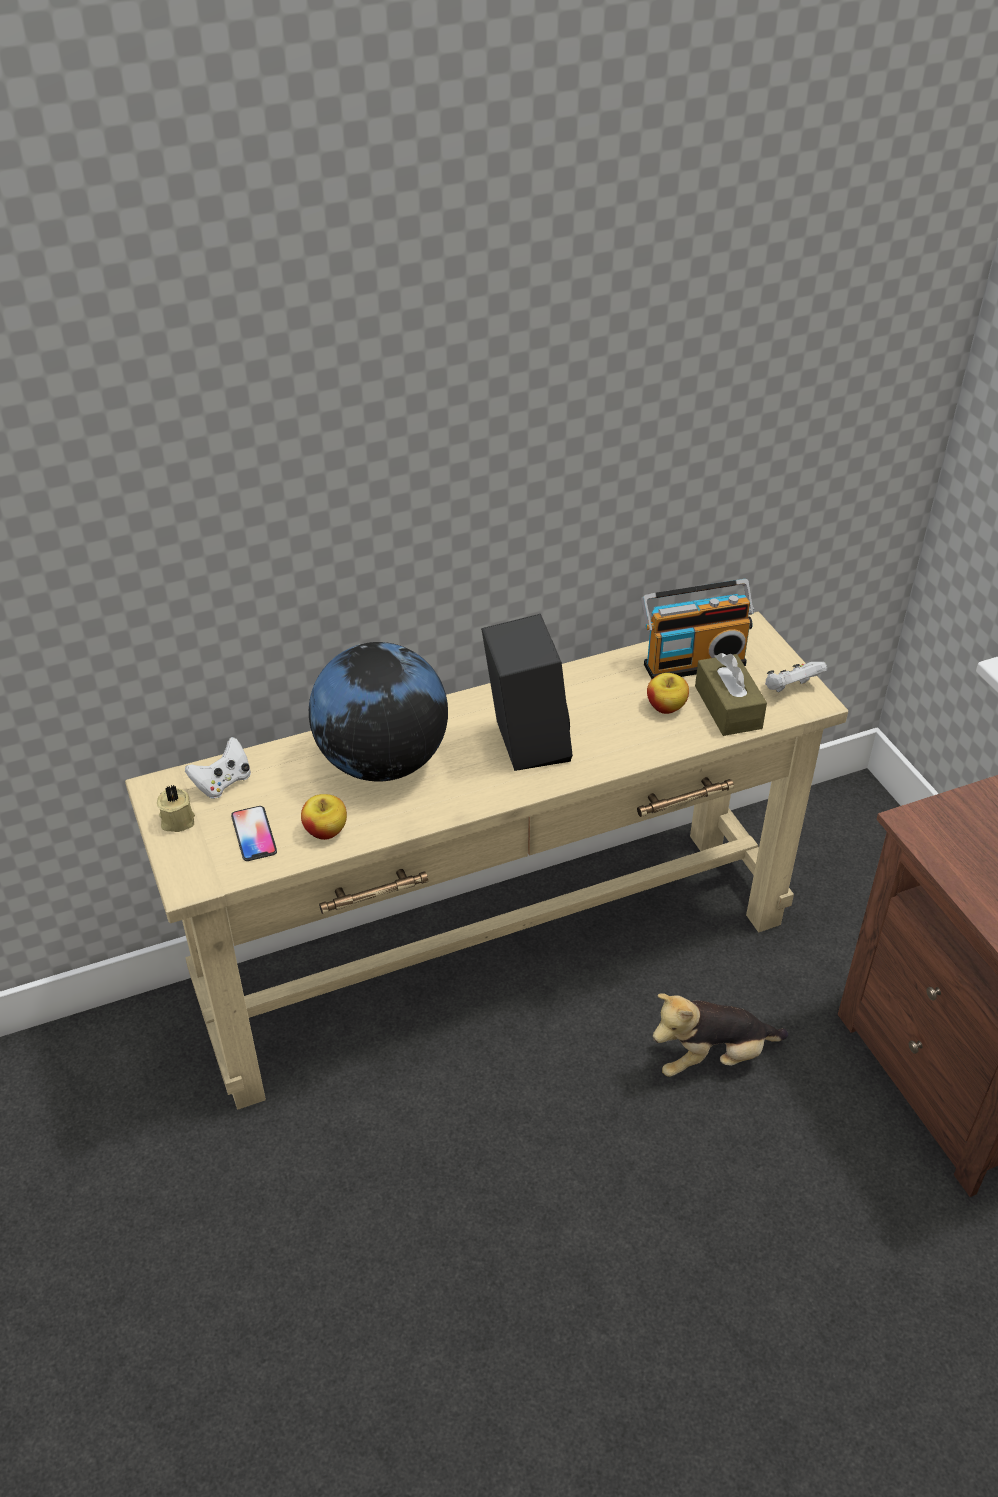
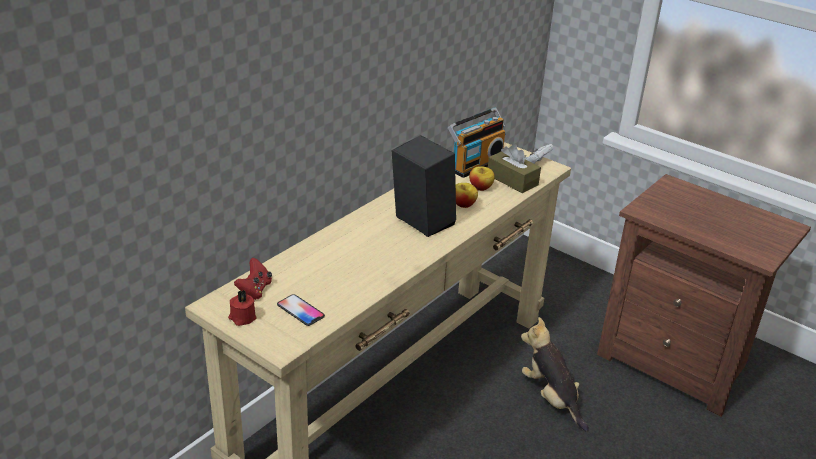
camera: 30 degrees left, 10 degrees down
beige candle [157,785,195,832] -> red candle [228,290,256,326]
white game controller [185,737,251,799] -> red game controller [234,258,272,300]
apple [301,794,347,840] -> apple moved to [456,183,478,208]
globe [309,642,448,782] -> none
plush toy [653,993,788,1077] -> plush toy turned 105 degrees clockwise [521,317,589,431]

